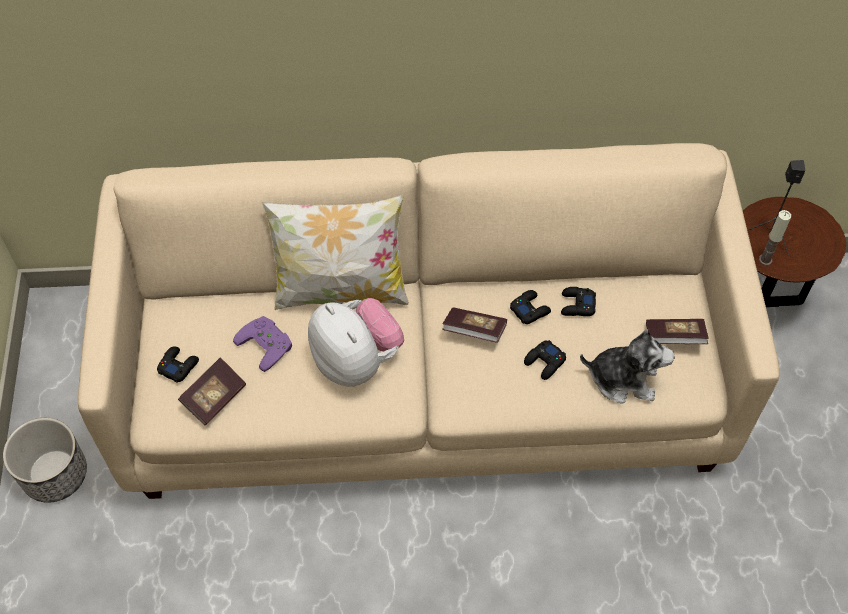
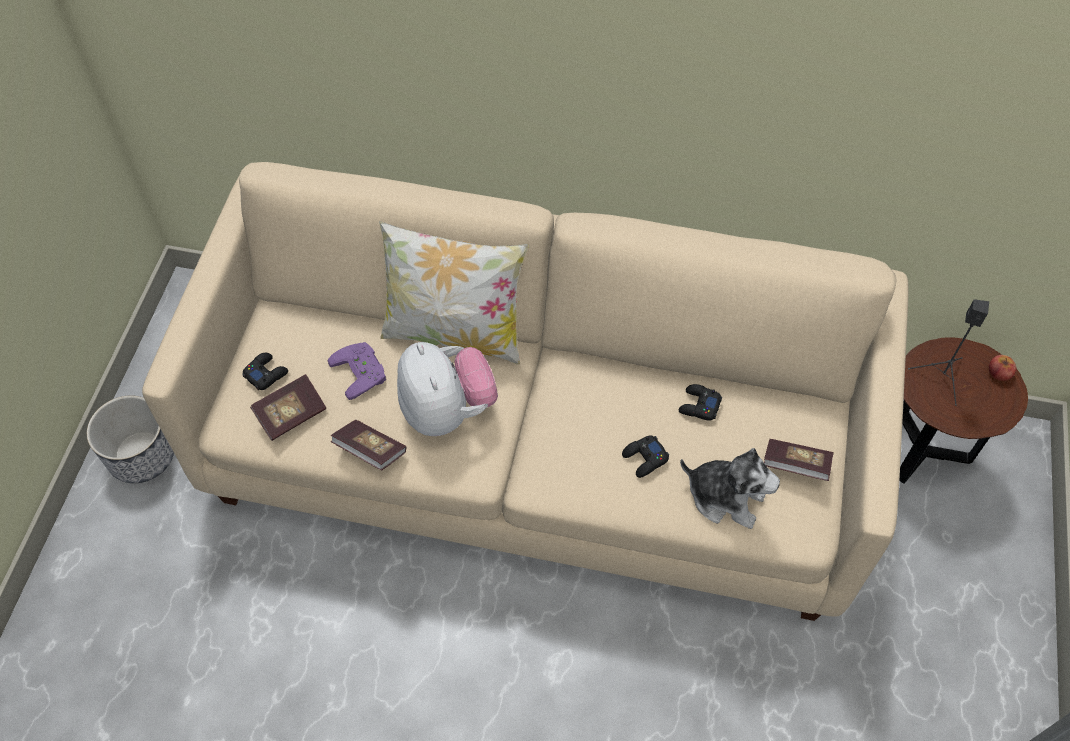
camera: 15 degrees right, 0 degrees up
book [443,308,507,343] -> book moved to [331,420,407,470]
black game controller [510,290,551,324] -> none
candle [759,210,791,265] -> none
none -> apple [989,355,1017,381]

